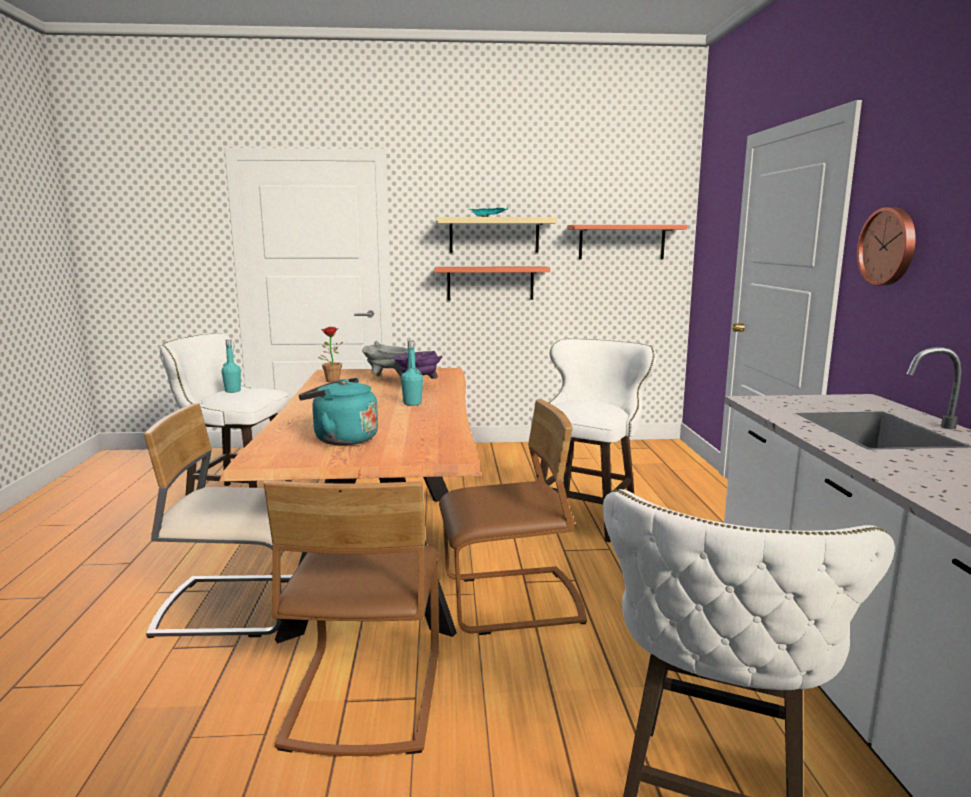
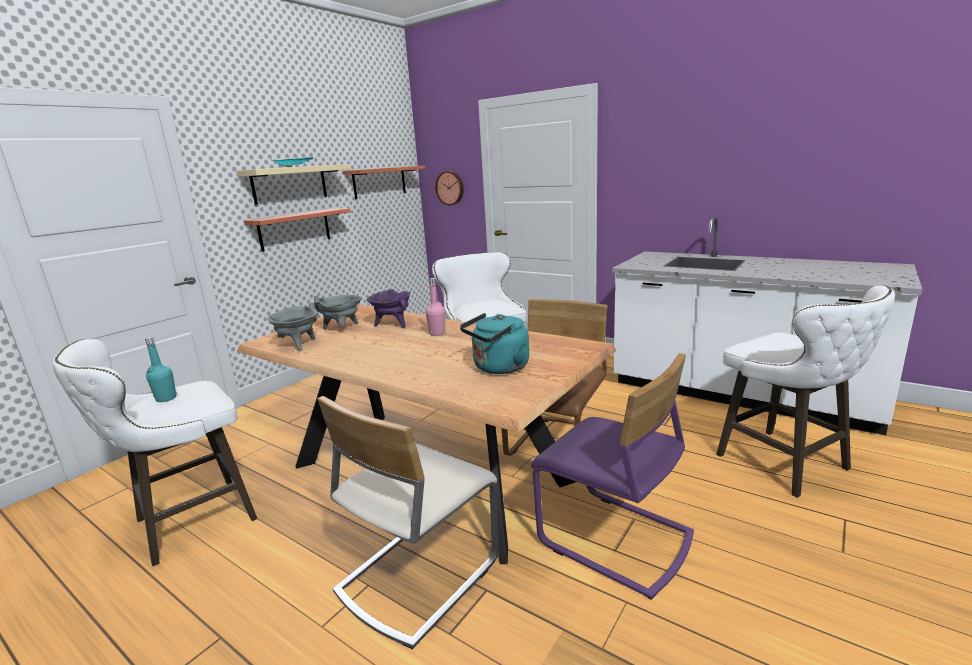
camera: 50 degrees left, 5 degrees up
brown chair [264,480,439,756] -> purple chair [531,353,694,600]
potted plant [318,327,343,382] -> grey cooking pot [268,303,318,351]
turquoise bottle [401,340,423,406] -> pink bottle [426,278,445,336]
wall clock [857,207,916,285] -> wall clock moved to [435,171,464,205]

